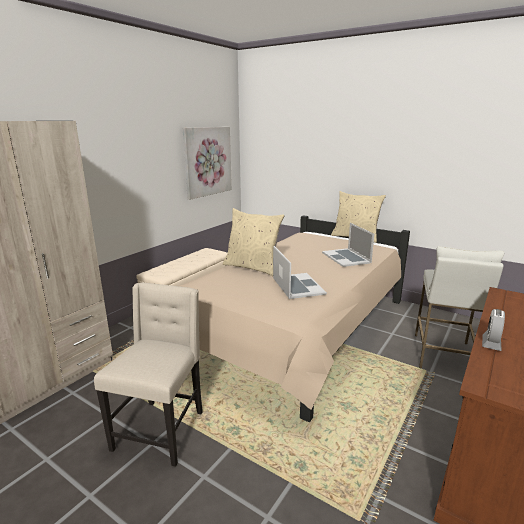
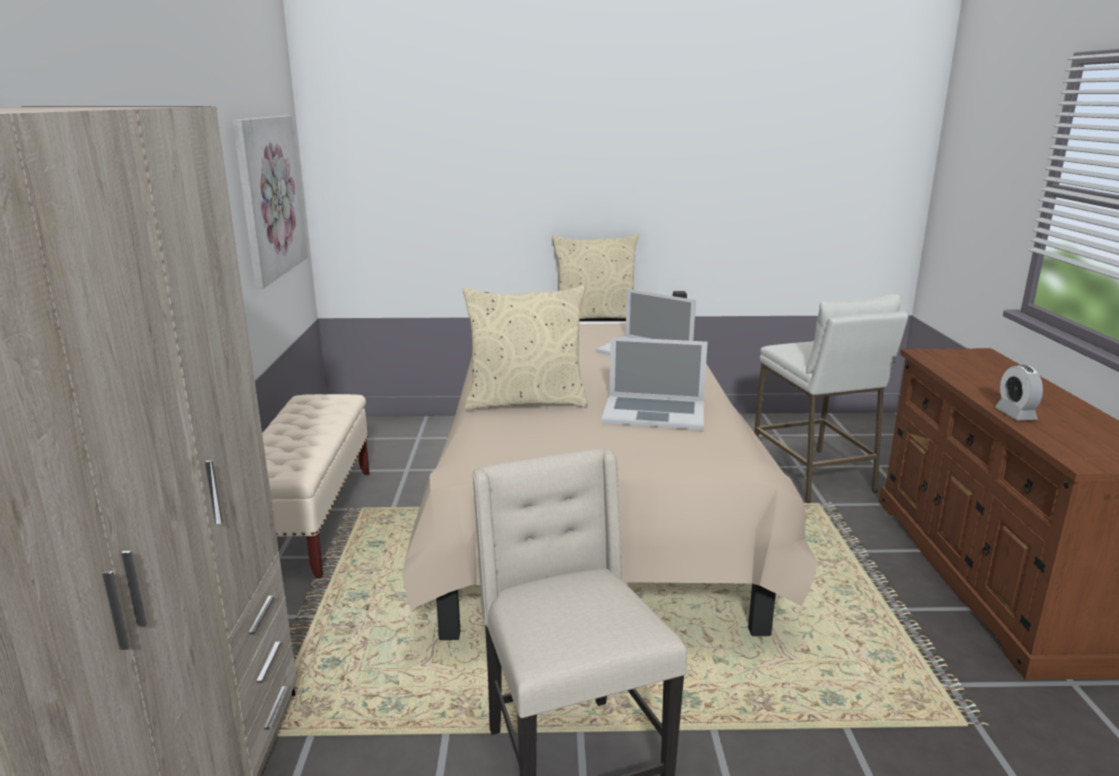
camera: 35 degrees left, 0 degrees up
laptop [273,246,327,299] -> laptop turned 150 degrees clockwise [601,337,708,430]

